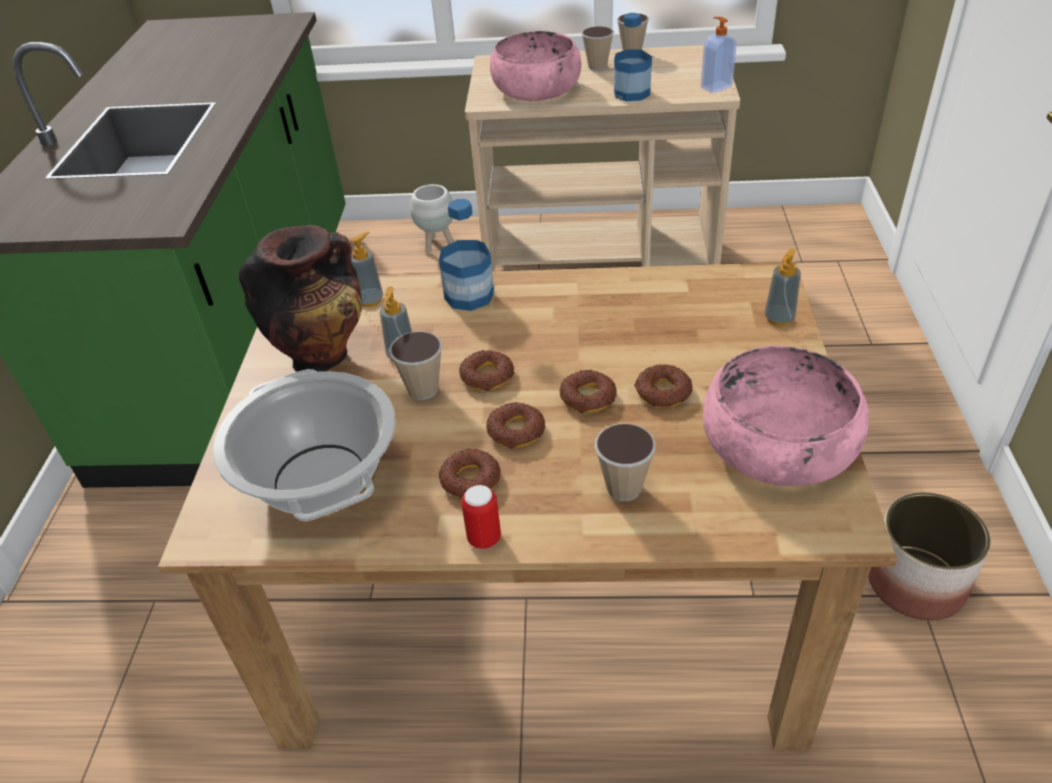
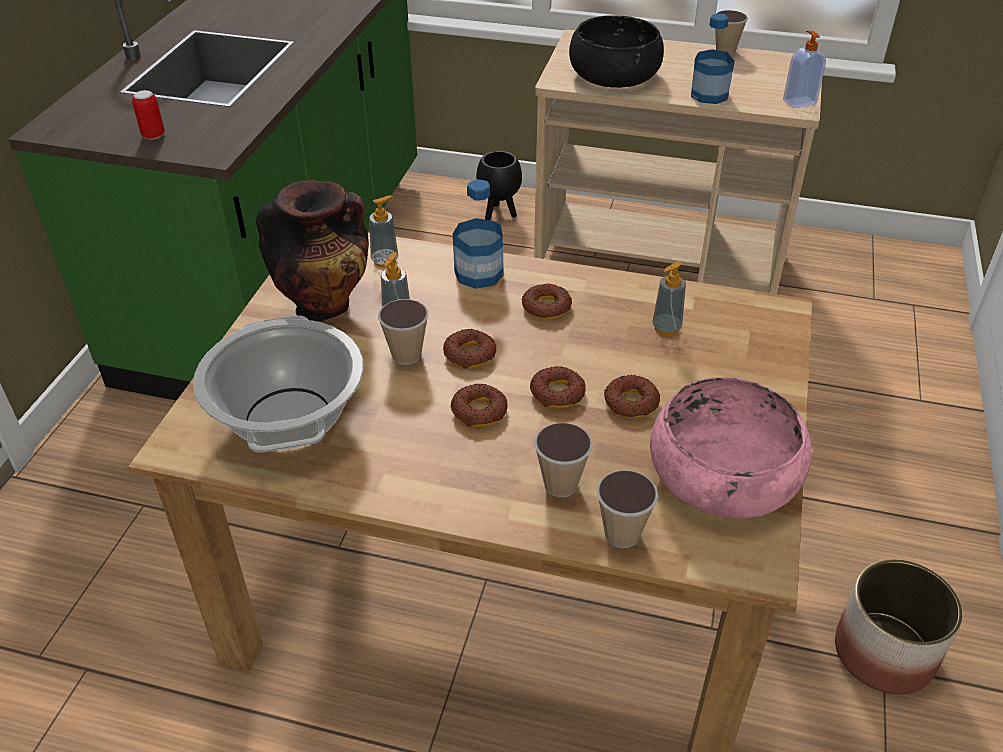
camera: 10 degrees right, 0 degrees up
white planter [410,184,454,254] -> black planter [476,151,522,220]
donut [439,449,501,498] -> donut moved to [522,283,572,319]
can [461,485,501,550] -> can moved to [132,90,165,140]
pink bowl [490,31,581,101] -> black bowl [569,16,664,88]
cup [582,26,614,71] -> cup moved to [596,470,658,548]
soap dispenser [764,249,801,326] -> soap dispenser moved to [652,261,686,335]

